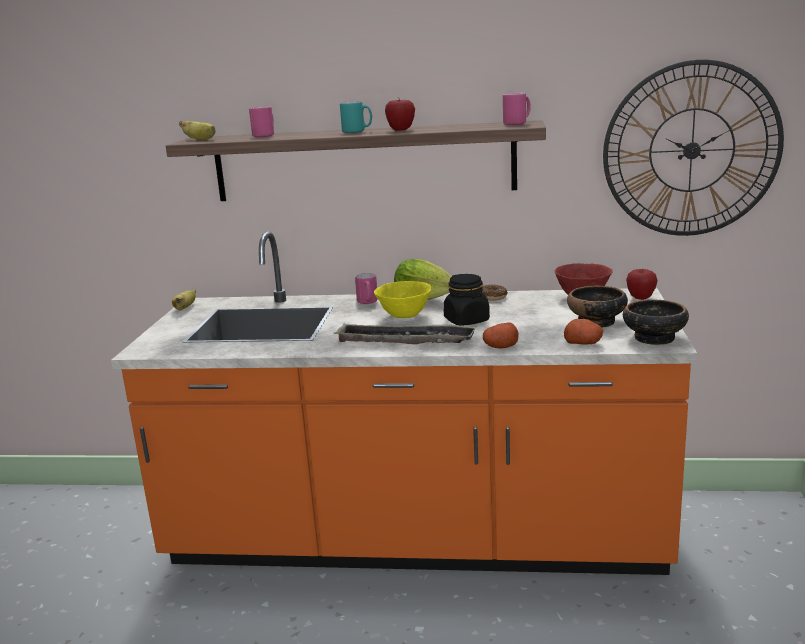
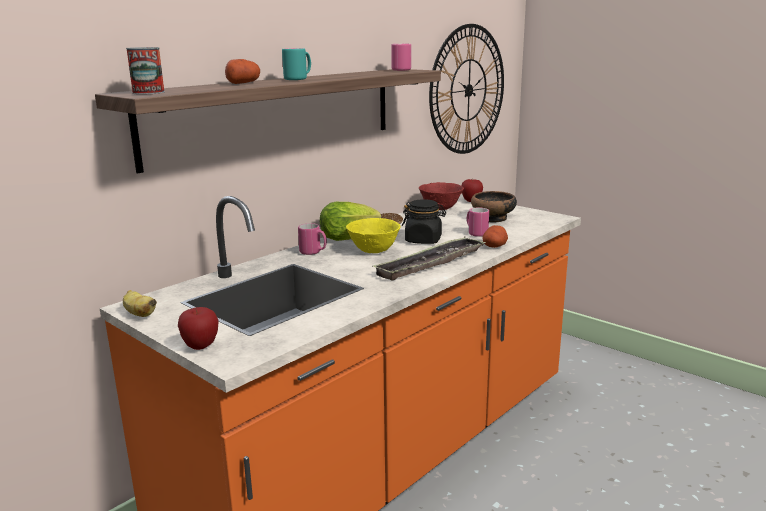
camera: 55 degrees left, 0 degrees up
banana [179,121,216,140] -> can [126,47,165,94]
pink mug [249,106,274,137] -> pink mug moved to [467,207,489,237]
apple [385,99,415,131] -> apple moved to [178,307,219,350]
potato [564,319,603,345] -> potato moved to [225,59,260,84]
bowl [623,300,689,345] -> none

